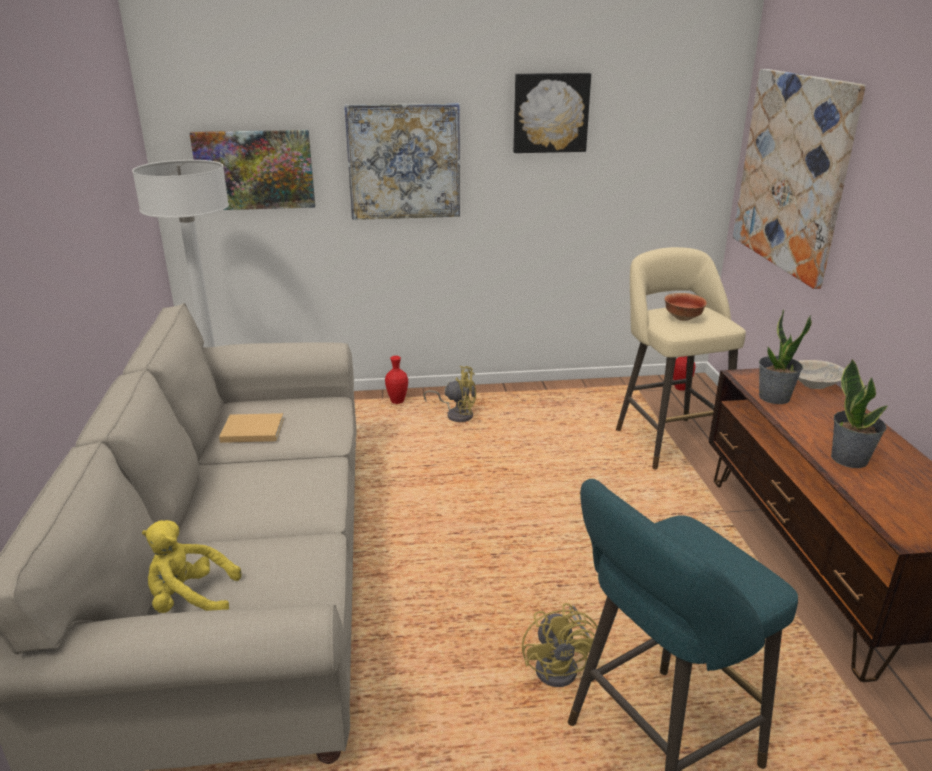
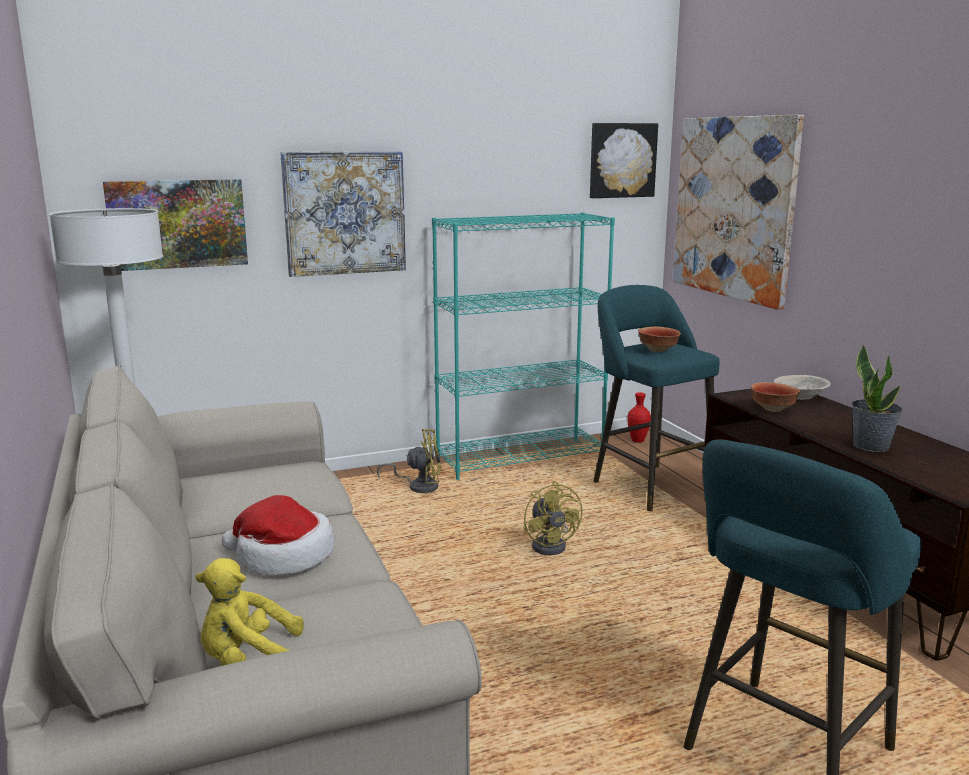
camera: 15 degrees left, 10 degrees down
beige book [219,413,284,443] -> none
red vase [385,356,408,404] -> none
picture [513,73,591,153] -> picture moved to [590,123,658,198]
yellow fan [522,603,598,687] -> yellow fan moved to [524,481,583,555]
beige stool [616,247,746,470] -> turquoise stool [593,285,720,511]
potted plant [759,309,812,404] -> bowl [751,382,800,412]
none -> hat [222,495,335,575]
none -> turquoise bookcase [432,212,615,480]

